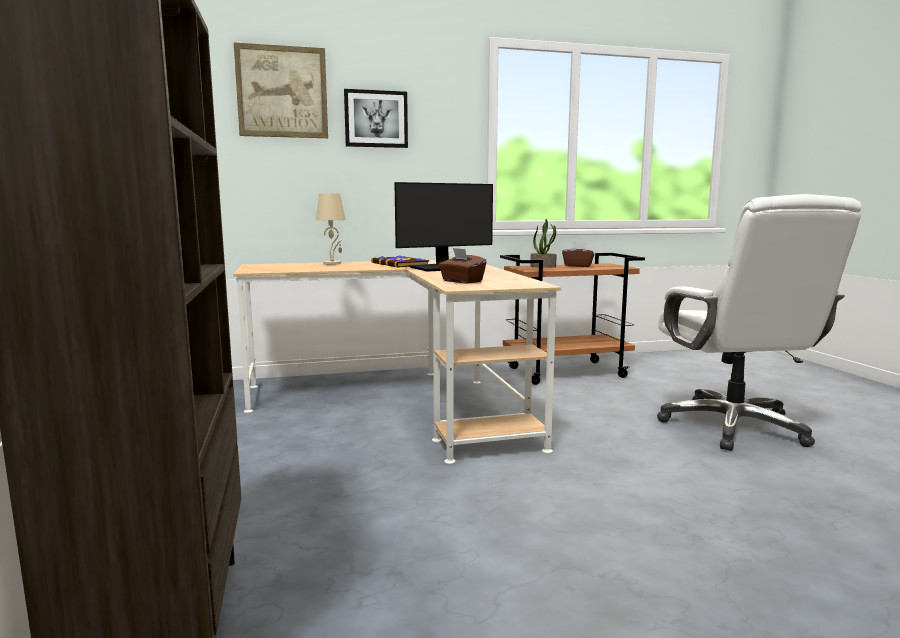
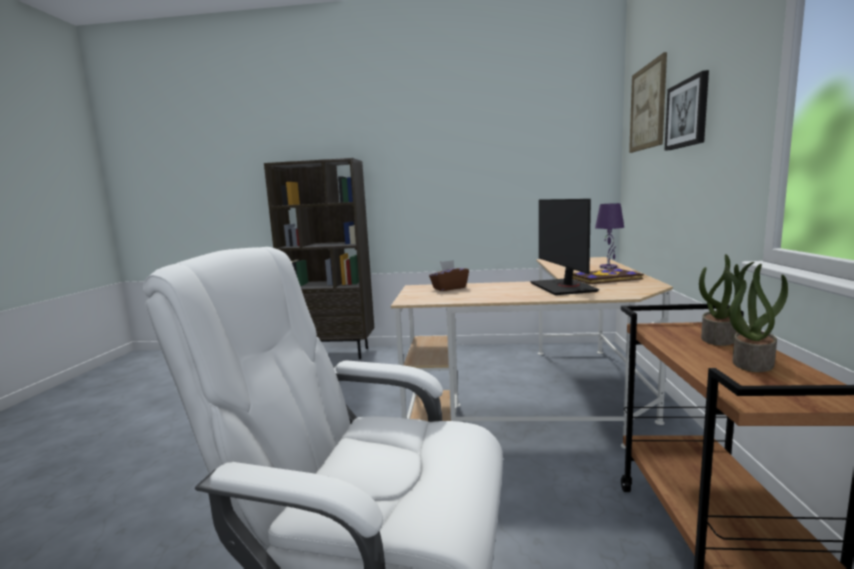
camera: 110 degrees right, 0 degrees up
beige table lamp [316,194,346,265] -> purple table lamp [595,203,624,269]
brown tissue box [562,242,594,267] -> potted plant [726,264,788,372]

